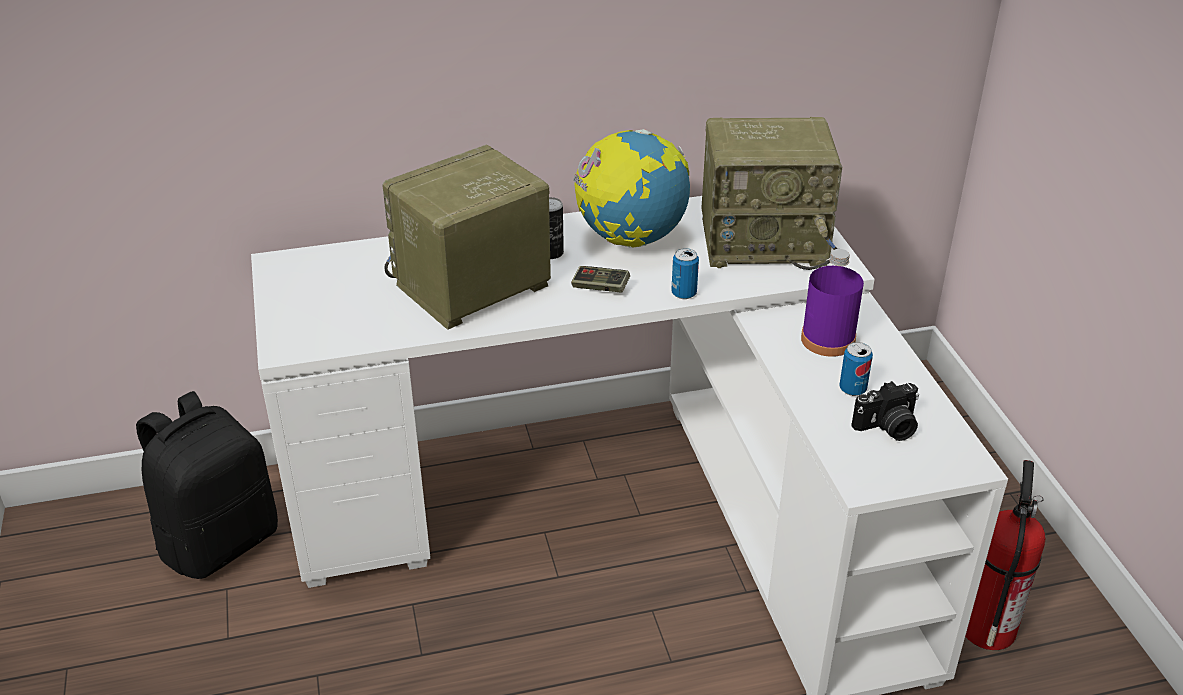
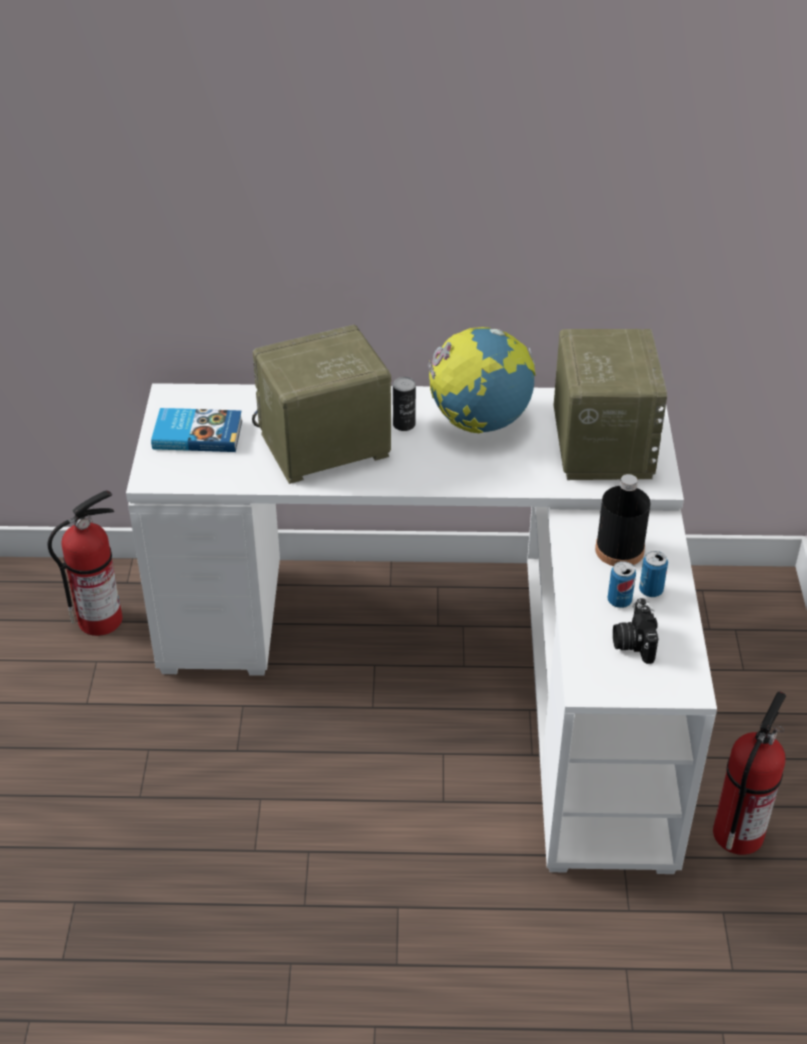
camera: 15 degrees right, 5 degrees up
black backpack [136,391,278,579] -> fire extinguisher [47,491,123,636]
game controller [571,266,630,293] -> none
can [671,248,699,299] -> can moved to [639,551,668,597]
radio [701,117,842,270] -> radio turned 105 degrees counterclockwise [554,329,667,480]
purple bottle [801,249,864,357] -> black bottle [595,474,651,566]
camera [851,381,919,441] -> camera turned 90 degrees clockwise [613,598,659,664]
none -> book [151,408,242,452]

